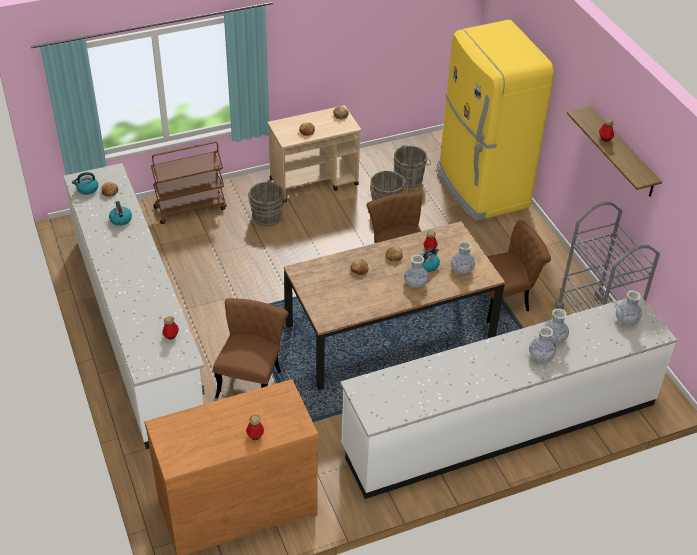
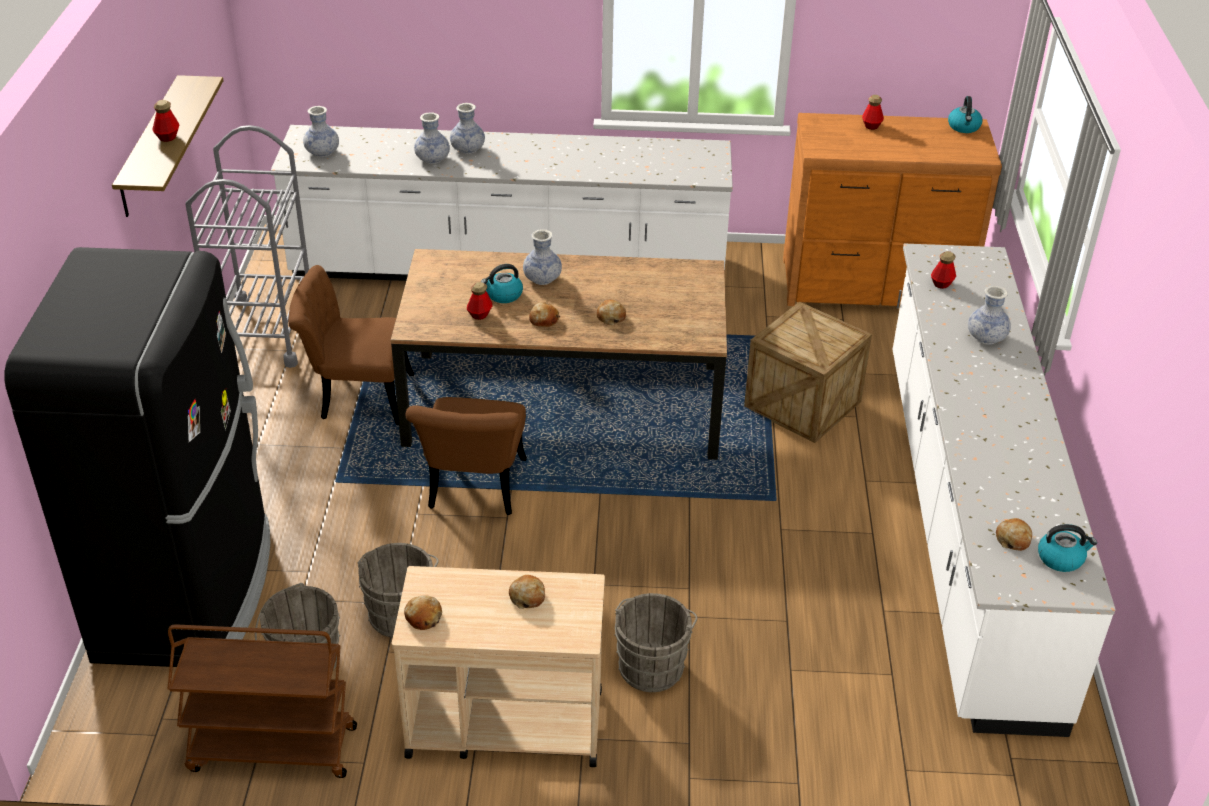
camera: 155 degrees left, 5 degrees down
kettle [109,201,132,226] -> kettle moved to [948,96,983,133]
brown cart [151,141,226,224] -> brown cart moved to [167,624,357,778]
brown chair [213,298,289,398] -> crate [744,302,872,443]
yellow fridge [437,20,554,221] -> black fridge [4,247,271,667]
vase [451,241,475,274] -> vase moved to [968,286,1011,345]

